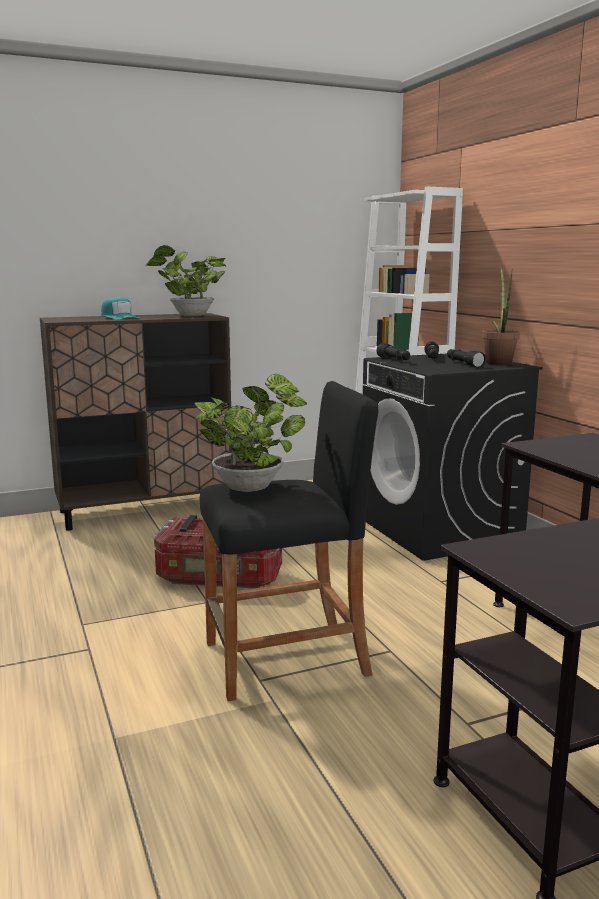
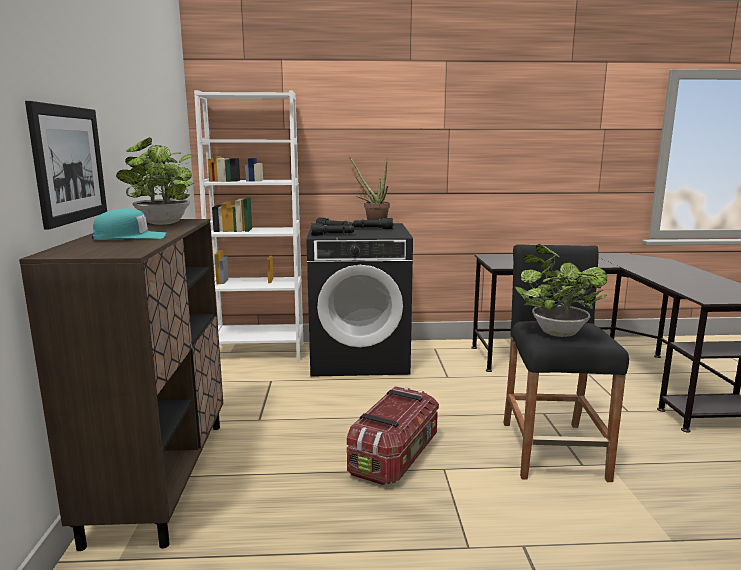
camera: 70 degrees left, 0 degrees up
none -> picture [25,101,107,230]

